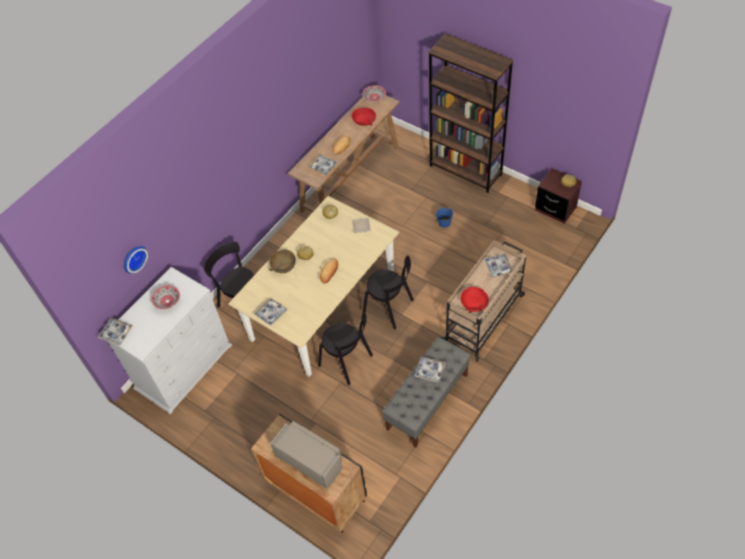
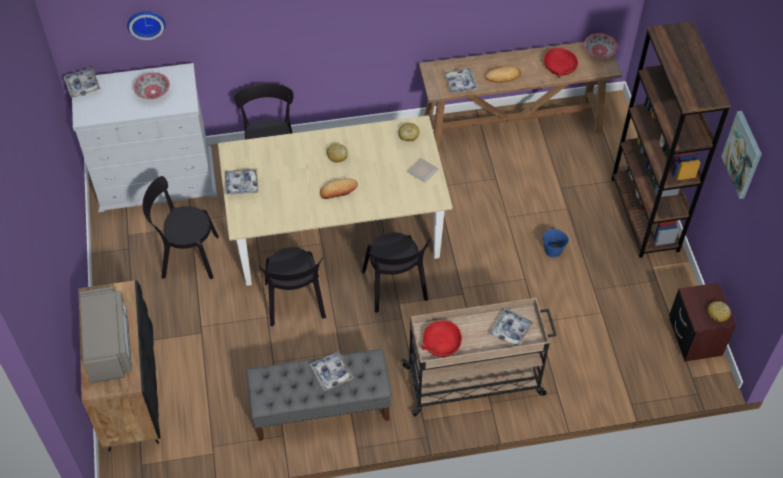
camera: 40 degrees right, 0 degrees up
brown bowl [269,250,296,273] -> none
none -> black chair [143,176,219,279]
none -> picture [721,111,762,199]

